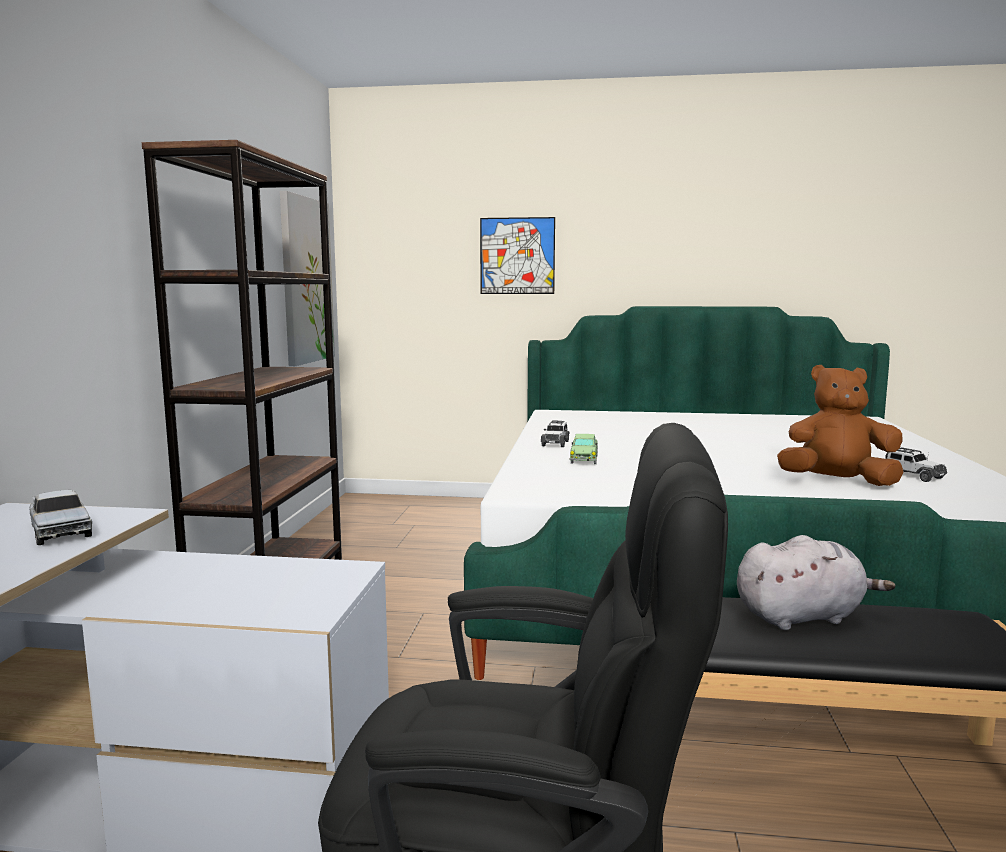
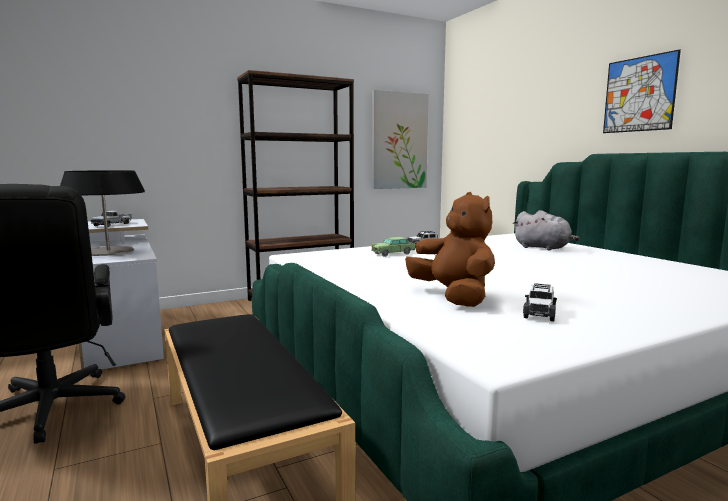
camera: 55 degrees right, 0 degrees up
picture [480,217,555,294] -> picture moved to [603,49,681,133]
grey plush toy [737,535,895,630] -> grey plush toy moved to [513,210,579,251]
none -> table lamp [60,170,145,256]

